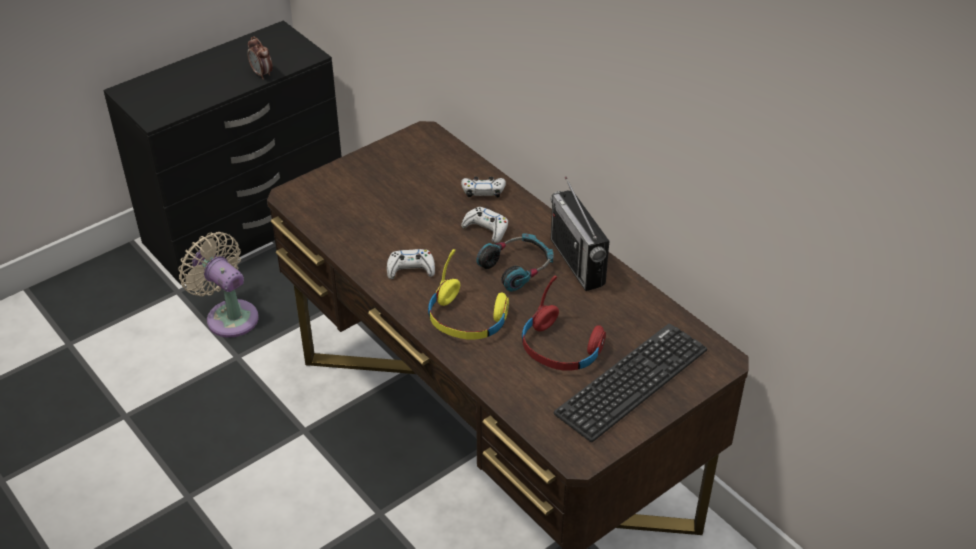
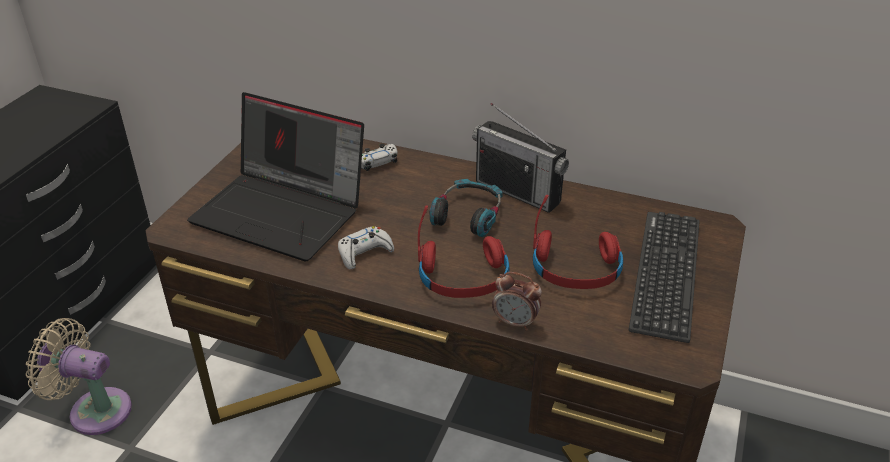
camera: 30 degrees left, 5 degrees down
alarm clock [247,36,273,80] -> alarm clock moved to [492,272,542,331]
yellow headphones [428,249,509,340] -> red headphones [418,205,509,298]
white game controller [461,207,508,243] -> none
none -> laptop [187,92,364,262]

